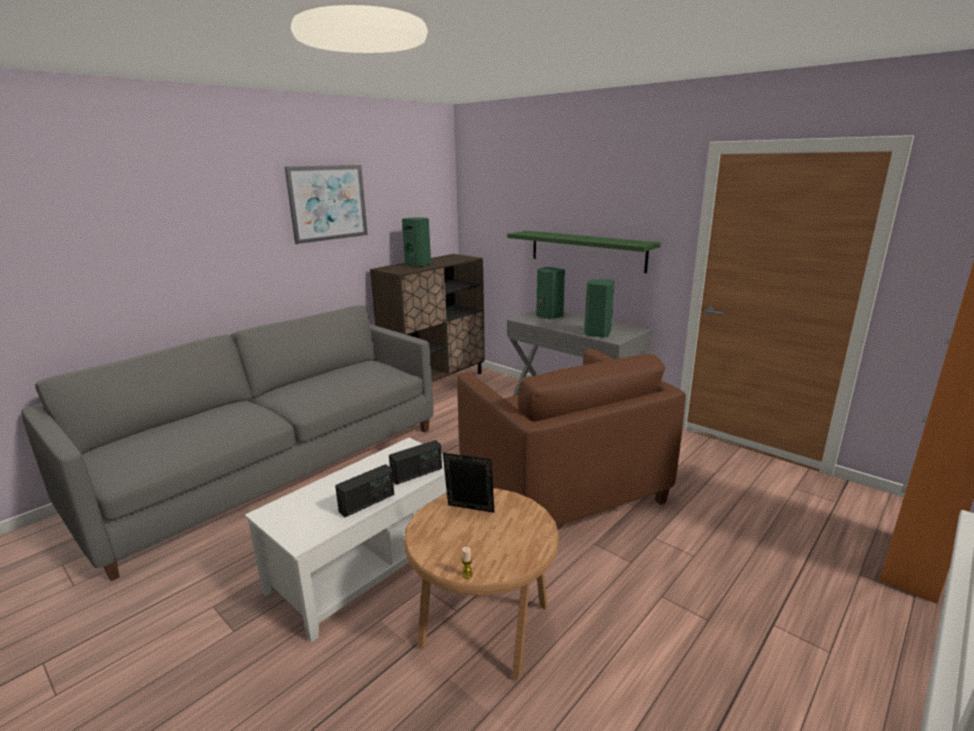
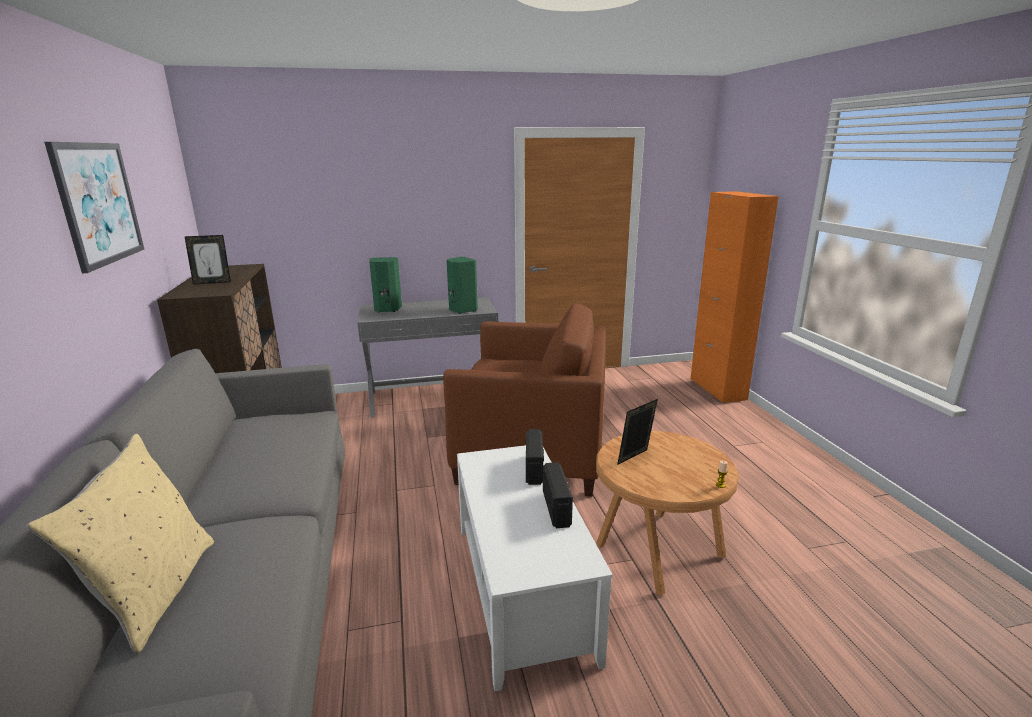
camera: 55 degrees left, 0 degrees up
green speaker [402,217,431,267] -> picture frame [184,235,231,285]
green shelf [507,231,661,273] -> none
none -> beige pillow [27,434,214,654]

